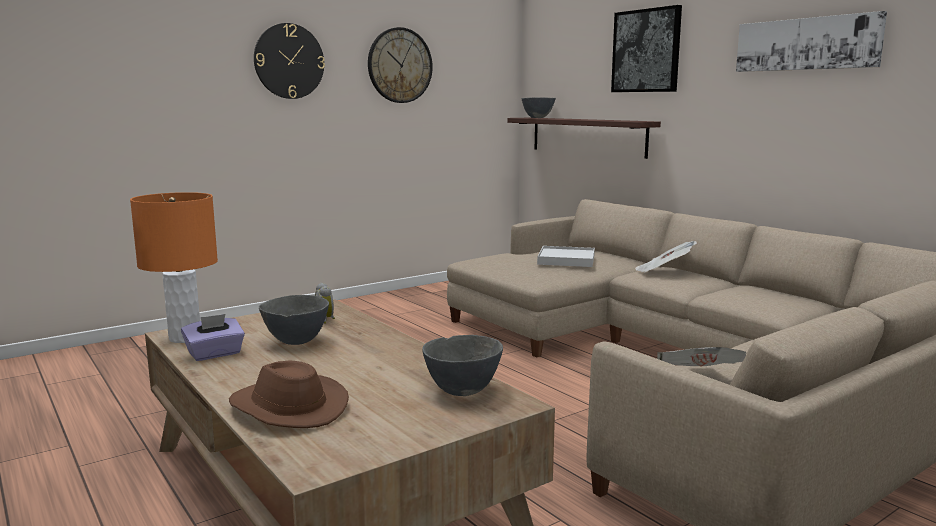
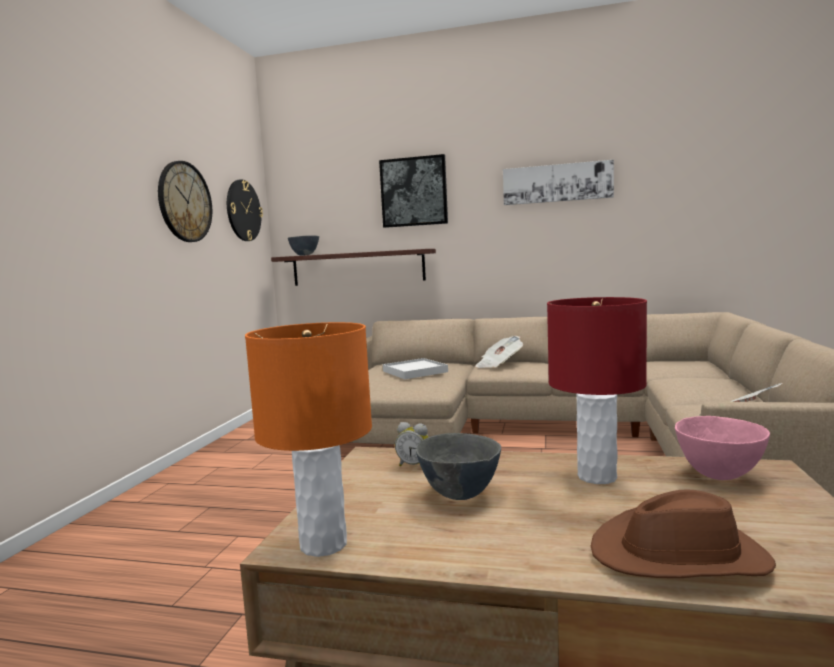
camera: 40 degrees left, 5 degrees down
purple tissue box [181,314,245,361] -> none
wall clock [254,23,325,99] -> wall clock moved to [227,179,263,241]
grey bowl [422,335,503,396] -> pink bowl [675,416,770,480]
none -> red table lamp [547,297,647,484]

